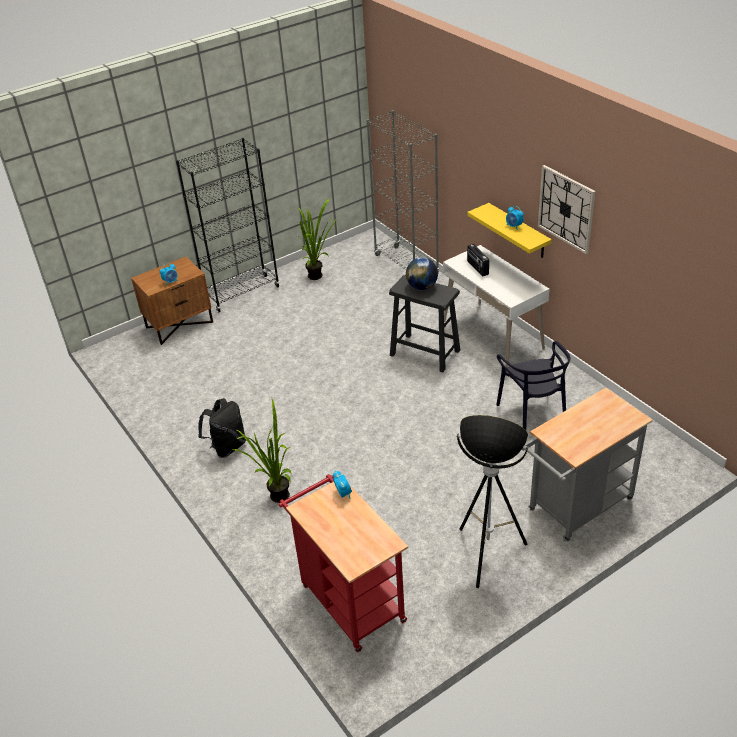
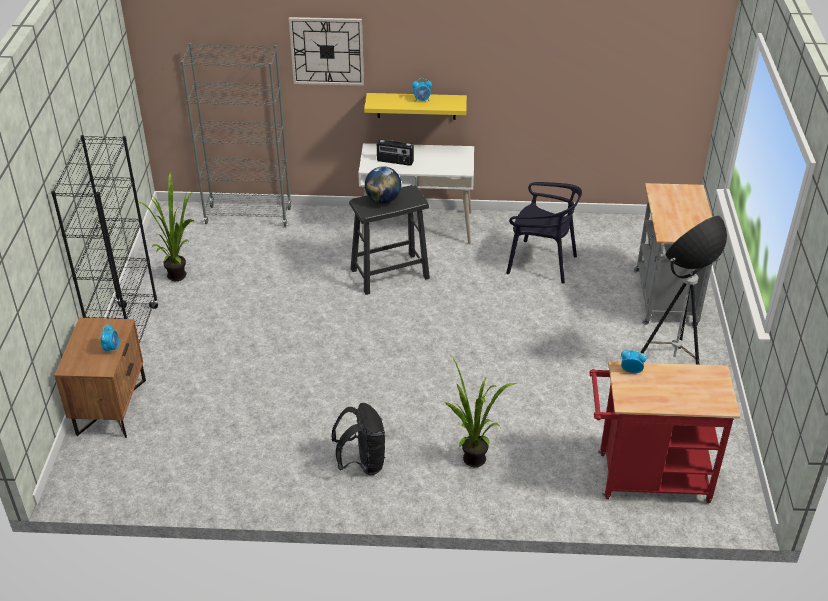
camera: 55 degrees left, 0 degrees up
wall clock [538,165,596,254] -> wall clock moved to [289,17,364,86]

